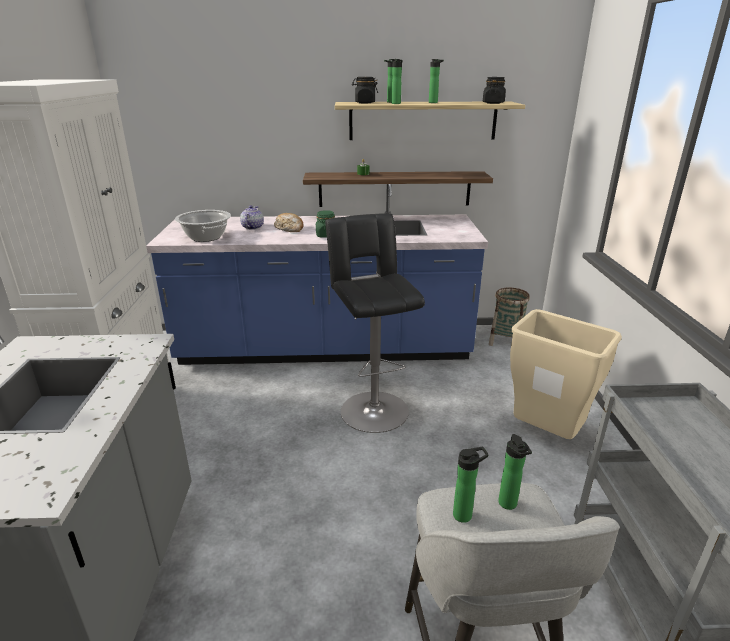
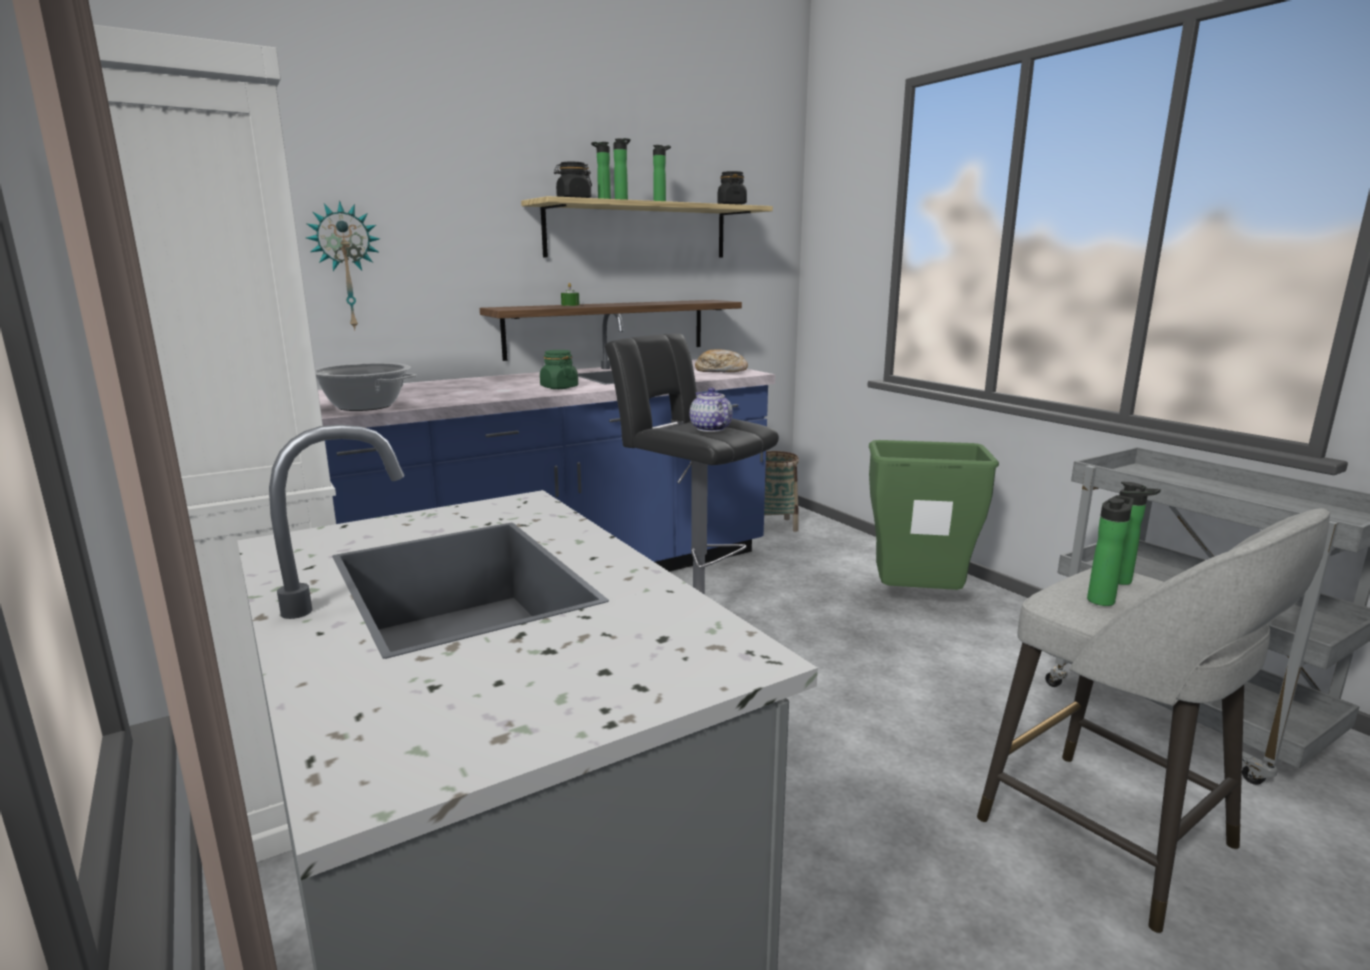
camera: 30 degrees left, 10 degrees down
teapot [240,205,264,230] -> teapot moved to [690,387,733,432]
bread [274,213,304,232] -> bread moved to [695,349,748,372]
beige trash can [510,309,622,439] -> green trash can [869,440,999,590]
none -> wall clock [306,201,380,331]

